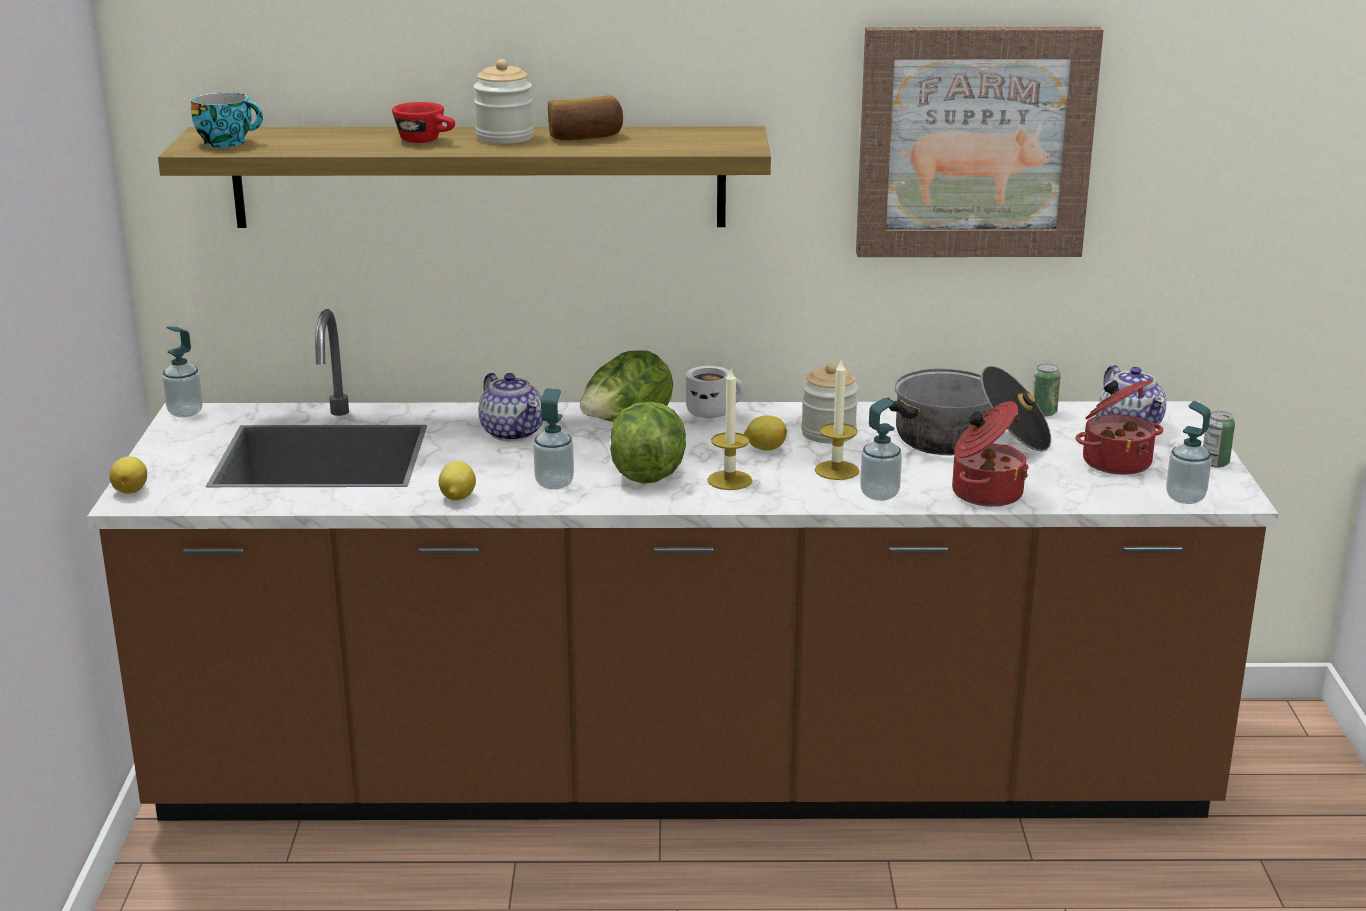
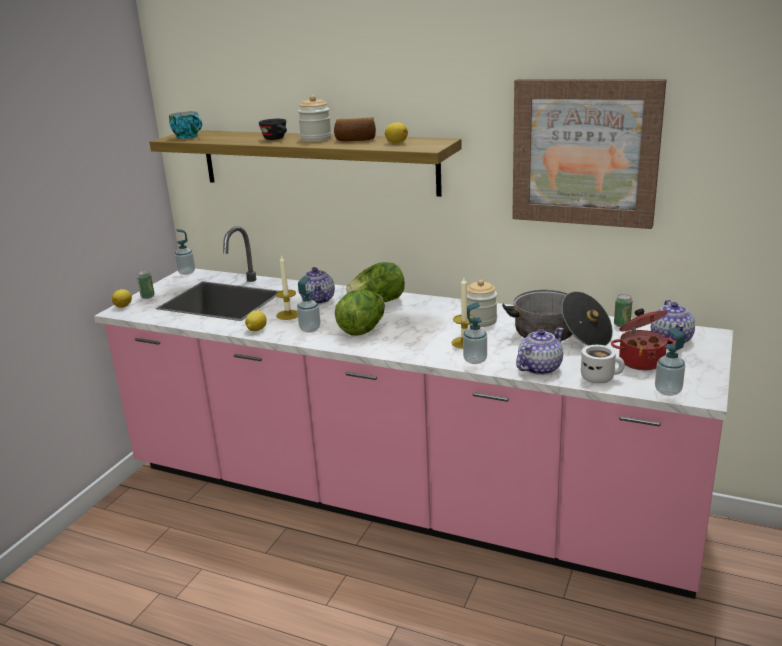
camera: 25 degrees right, 0 degrees up
brown counter [87,309,1279,821] -> pink counter [94,226,733,599]
red cup [392,102,455,143] -> black cup [259,119,287,140]
white mug [686,366,744,418] -> white mug moved to [581,345,625,383]
candle [707,368,752,490] -> candle moved to [276,254,298,320]
lemon [744,416,787,450] -> lemon moved to [385,122,408,143]
cooking pot [952,401,1029,507] -> teapot [516,328,564,375]
can [1203,411,1235,467] -> can moved to [137,271,155,299]

